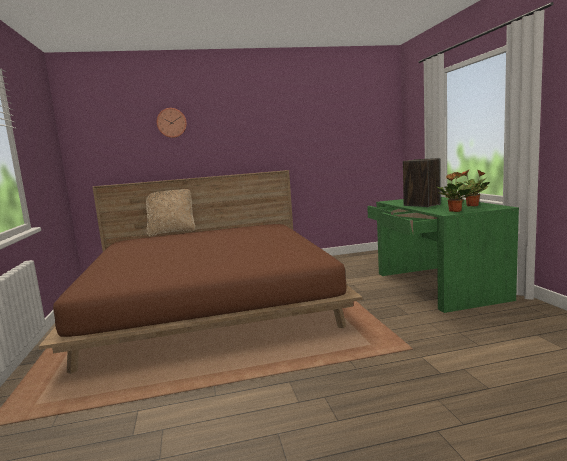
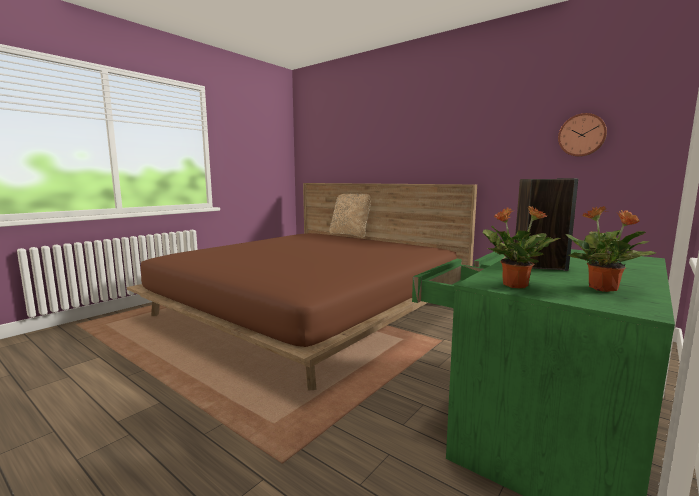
camera: 50 degrees right, 0 degrees up
wall clock [157,108,187,138] -> wall clock moved to [558,113,607,157]

